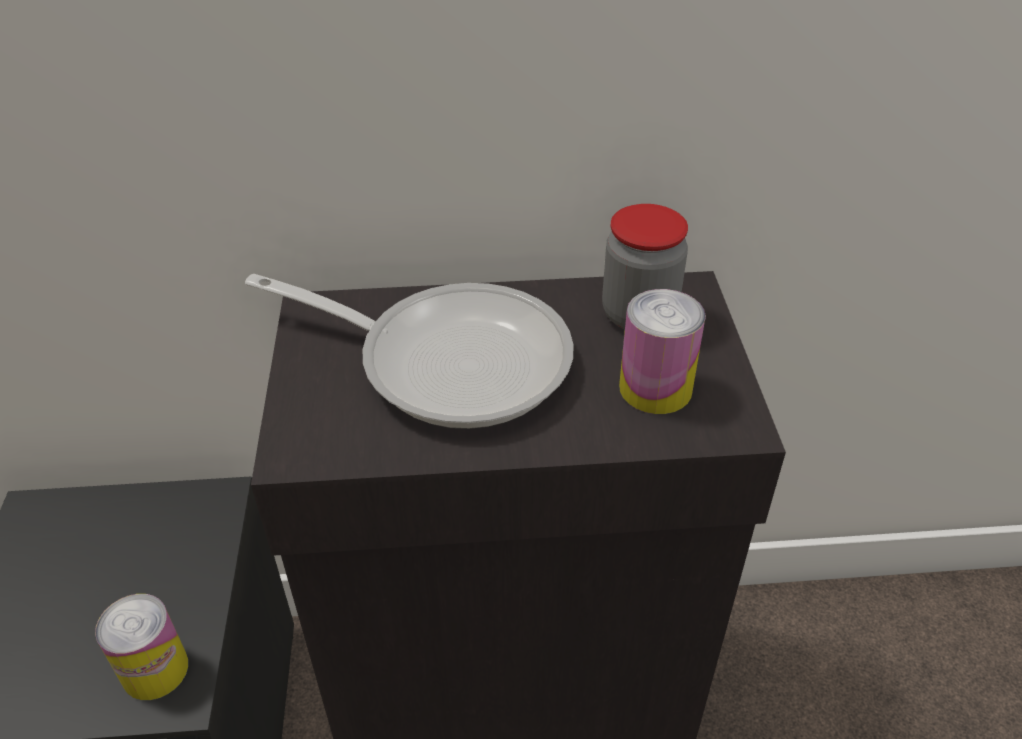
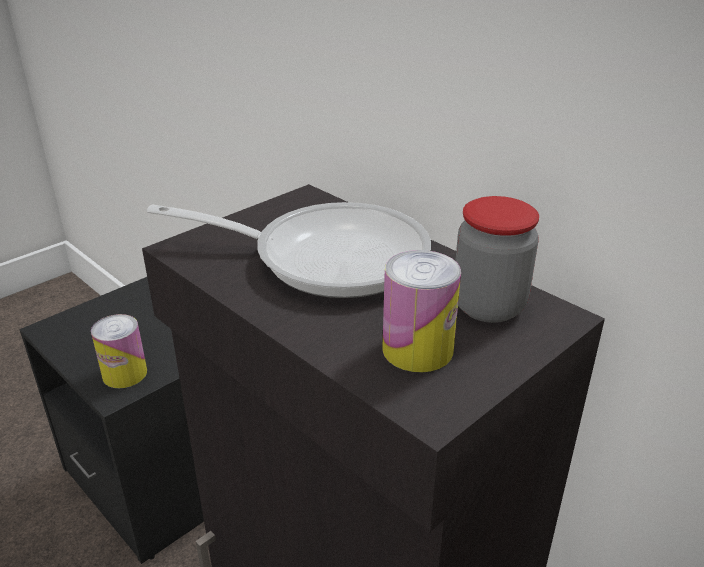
camera: 50 degrees right, 10 degrees down
frying pan [245,274,574,429] -> frying pan turned 60 degrees counterclockwise [147,202,431,298]

